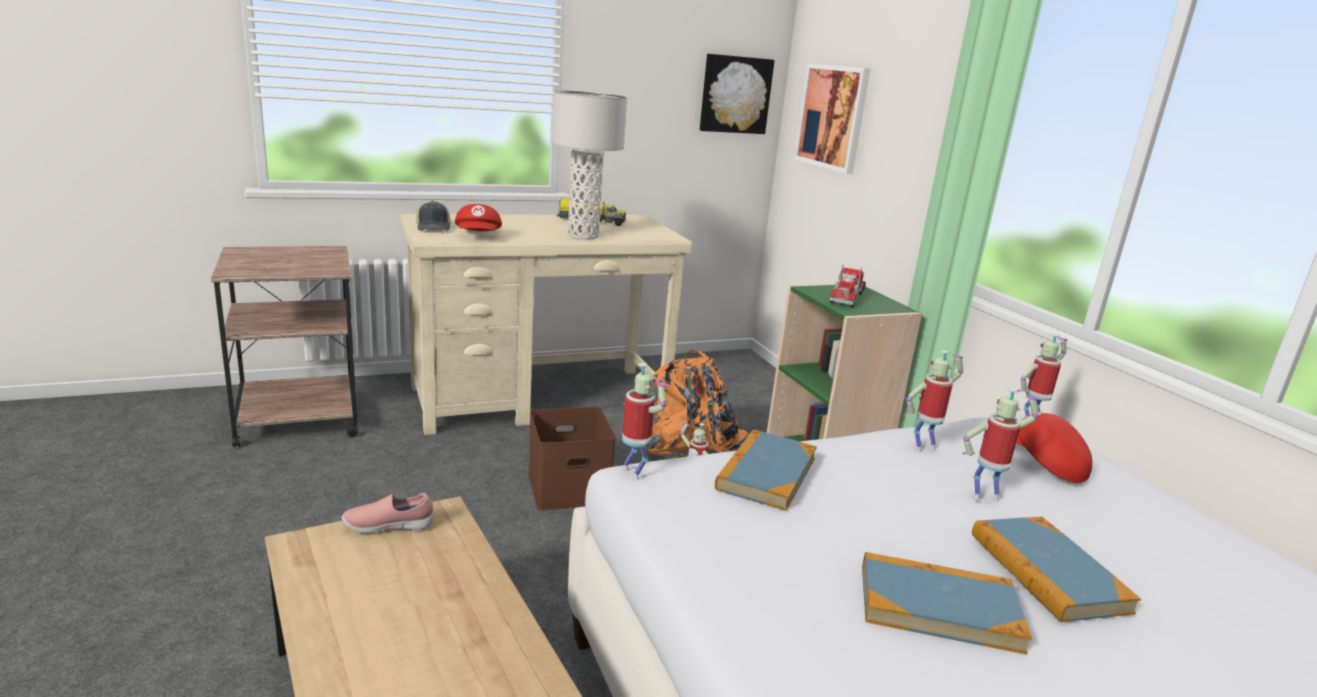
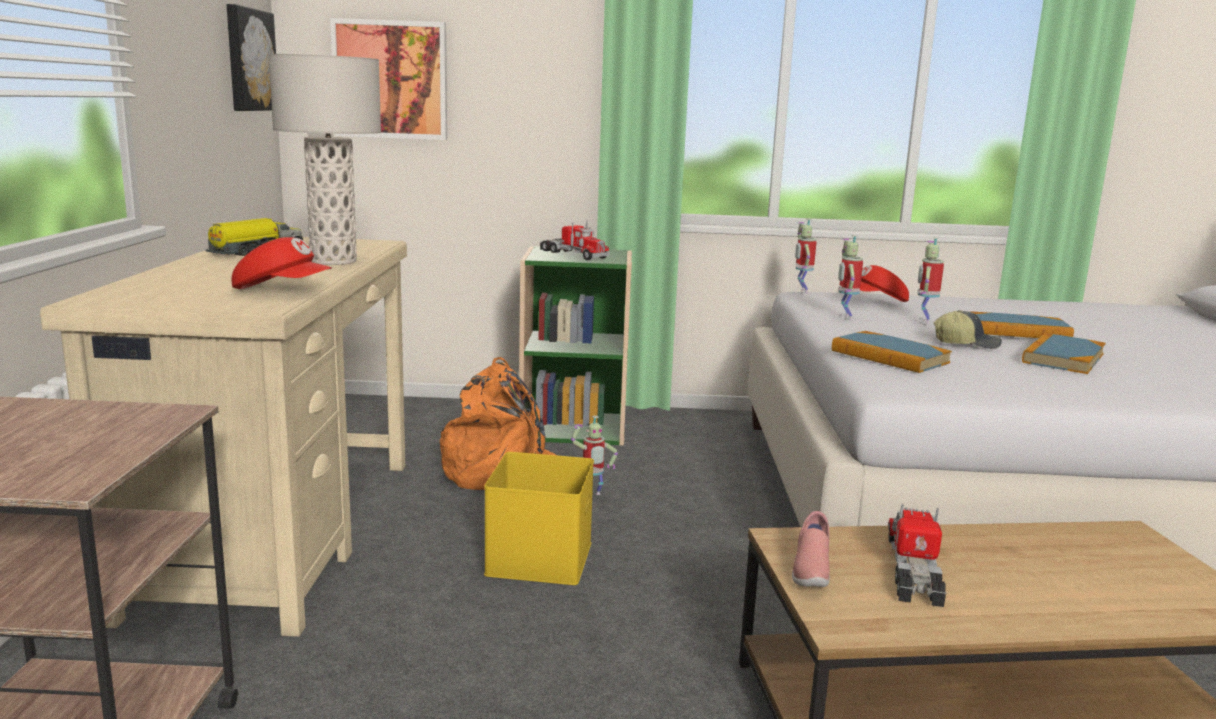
camera: 65 degrees left, 5 degrees down
cap [416,200,451,231] -> cap moved to [934,310,1002,349]
brown storage box [528,407,616,511] -> yellow storage box [484,452,594,585]
toy robot [622,363,669,480] -> none
none -> toy truck [888,504,946,607]

